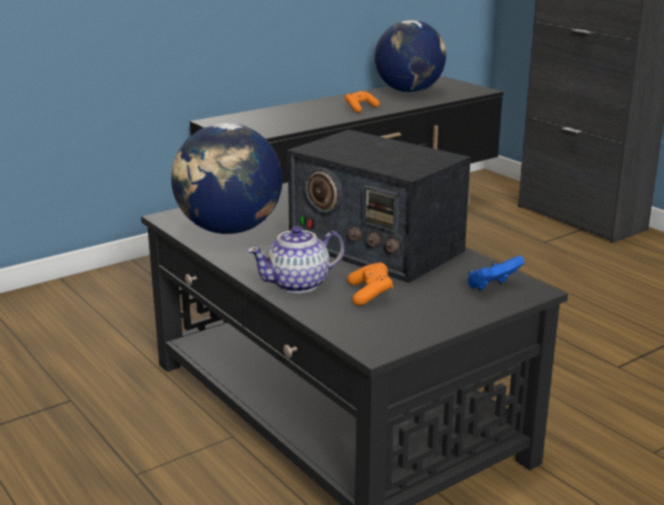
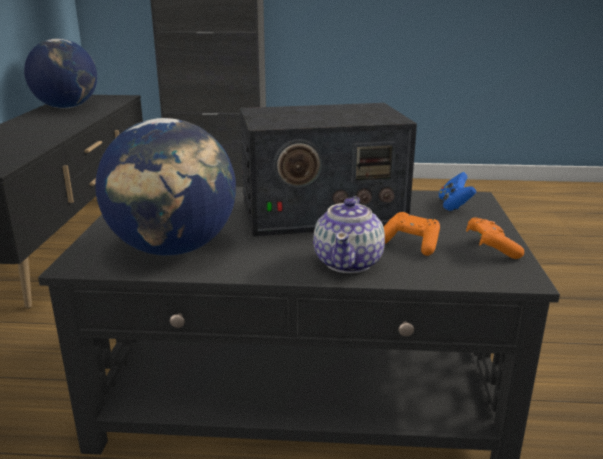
camera: 50 degrees left, 0 degrees up
orange game controller [345,90,380,113] -> orange game controller moved to [466,217,524,259]

